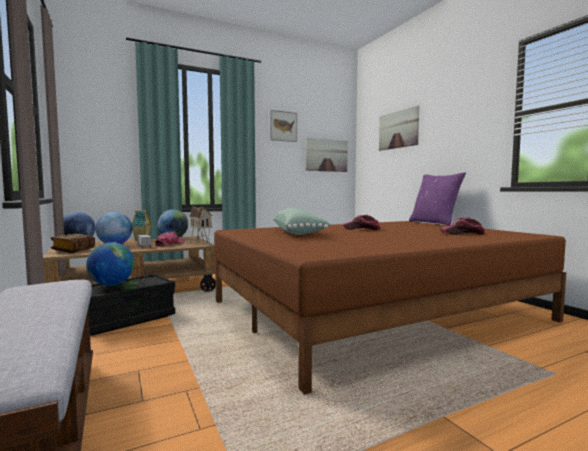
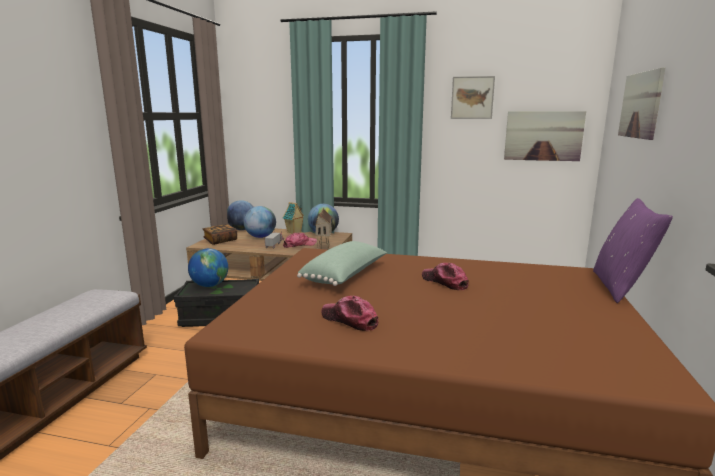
camera: 40 degrees right, 10 degrees up
cap [440,217,485,235] -> cap moved to [321,296,378,331]

